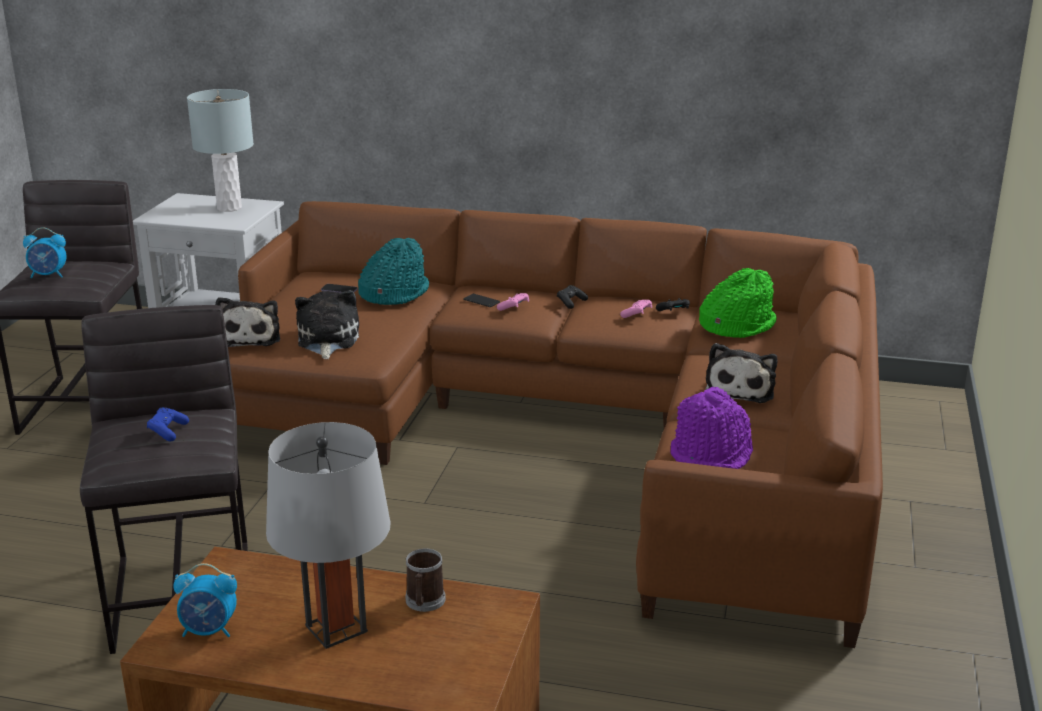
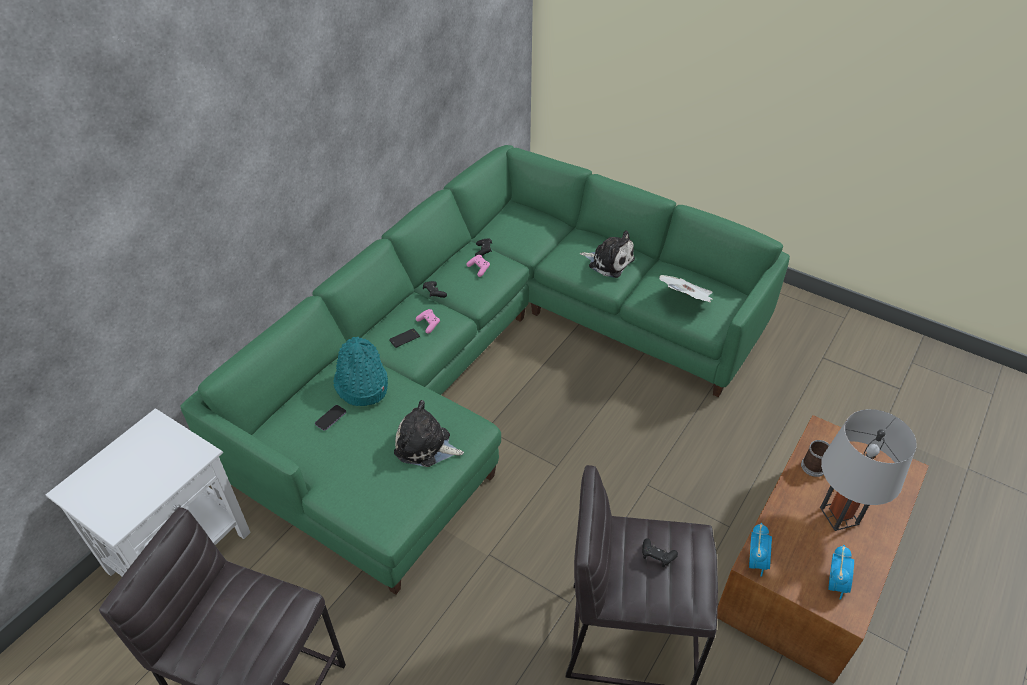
camera: 70 degrees left, 20 degrees up
alarm clock [23,227,66,279] -> alarm clock moved to [749,523,772,577]
blue game controller [147,407,189,441] -> black game controller [642,538,678,567]
grey table lamp [187,89,254,212] -> none
plush toy [215,297,280,347] -> none
brown sofa [228,201,883,648] -> green sofa [180,145,790,595]
purple hat [670,387,753,469] -> newspaper [659,275,713,302]
green hat [699,268,777,338] -> none

